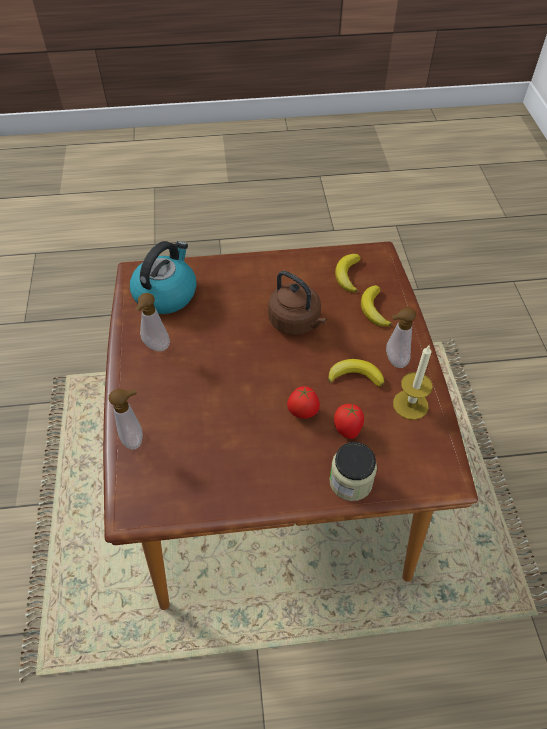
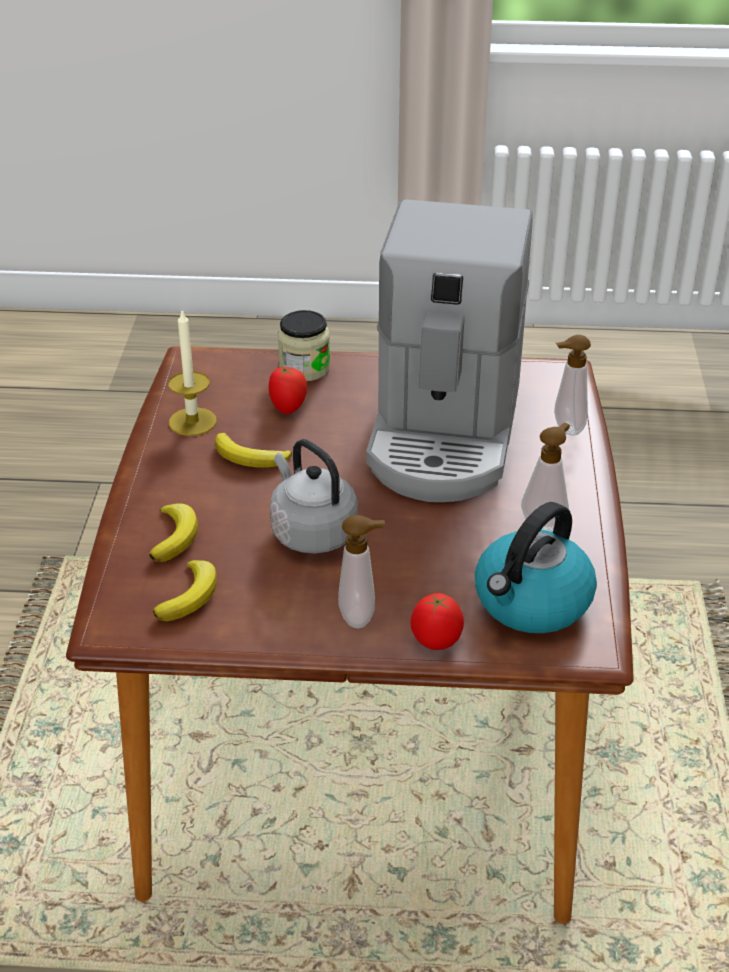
camera: 170 degrees left, 15 degrees down
brown kettle [268,271,327,335] -> grey kettle [270,439,358,553]
tomato [287,386,320,419] -> tomato moved to [411,593,464,650]
soap dispenser [386,307,416,368] -> soap dispenser moved to [338,515,385,628]
none -> coffee machine [366,199,533,502]

